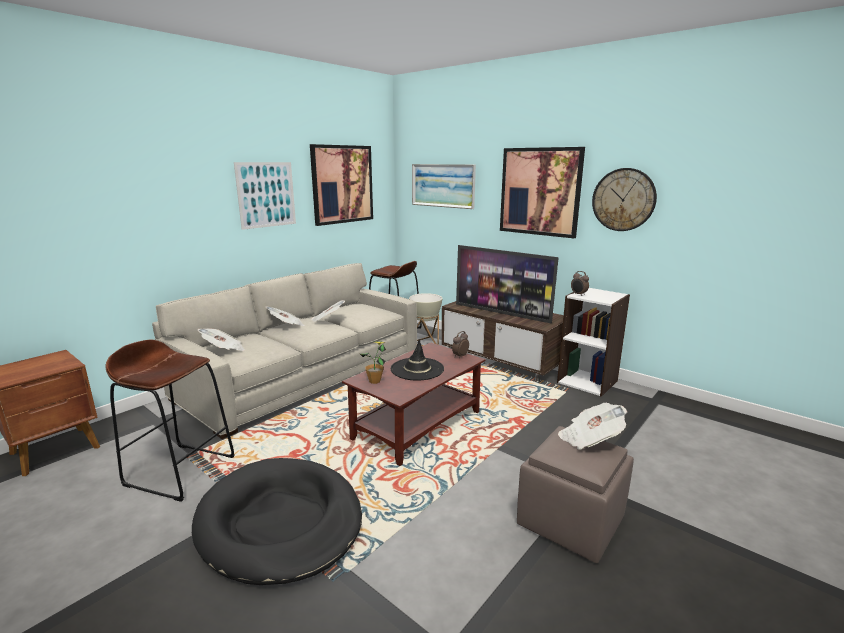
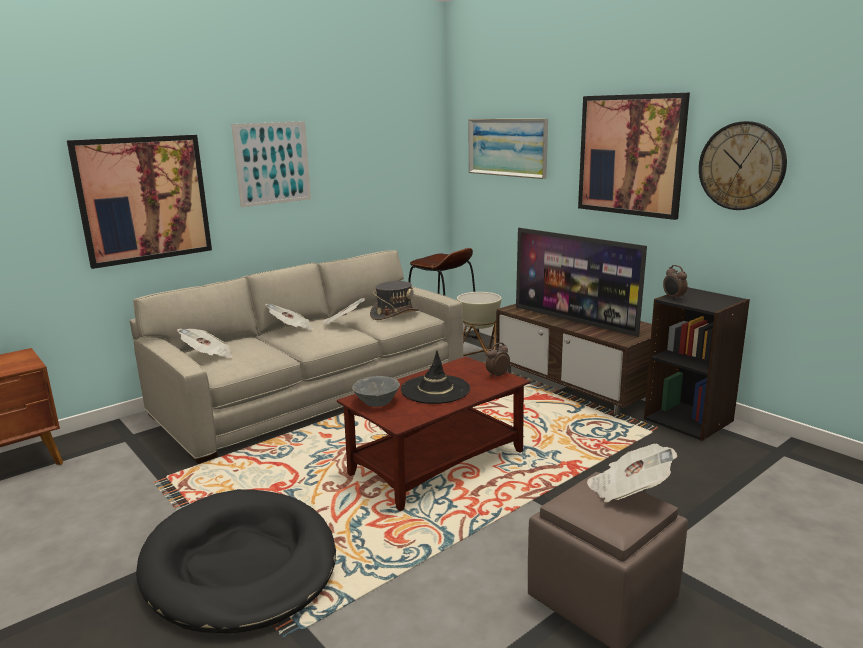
camera: 10 degrees right, 0 degrees up
brown stool [106,340,235,502] -> none
picture [310,144,373,226] -> picture moved to [67,135,212,269]
potted plant [360,341,386,384] -> grey bowl [352,376,400,407]
white bookcase [557,288,630,397] -> black bookcase [644,287,750,441]
none -> grey hat [370,281,419,320]

